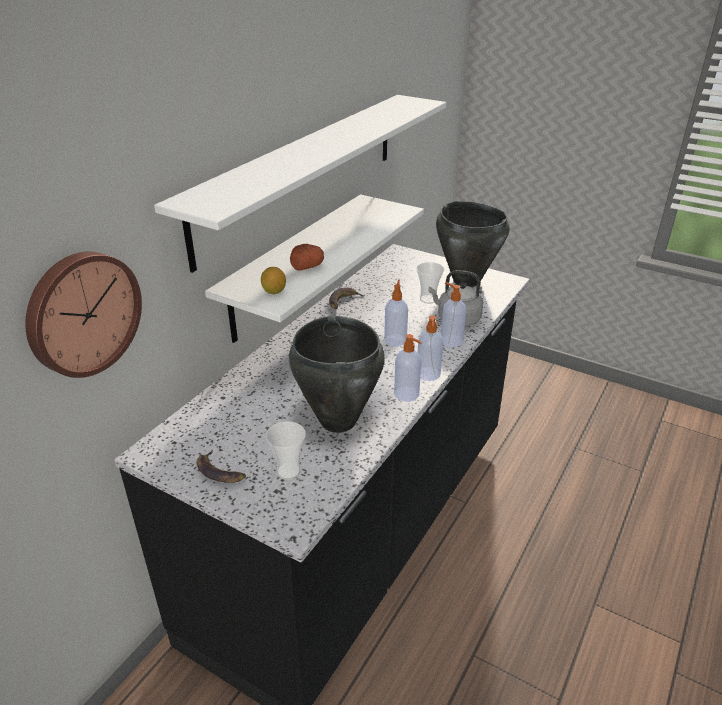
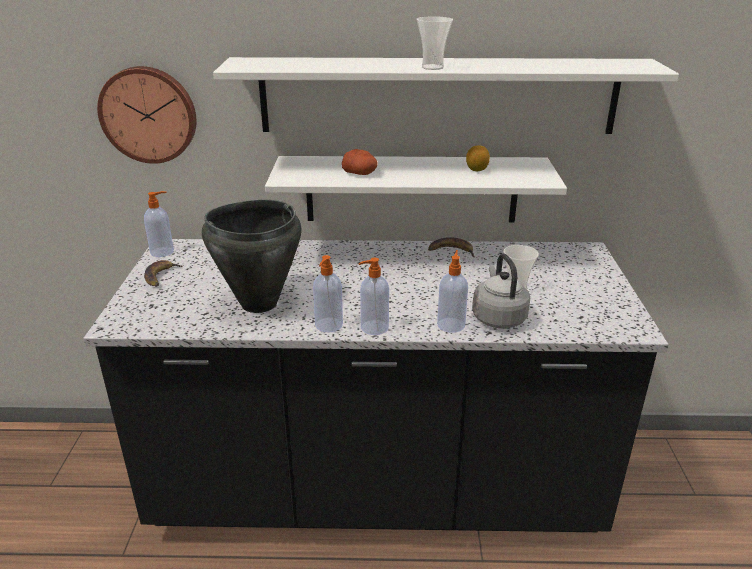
camera: 60 degrees right, 5 degrees down
lemon [261,267,286,294] -> lemon moved to [466,146,490,171]
cup [266,421,306,480] -> cup moved to [416,16,453,70]
soap dispenser [384,280,408,346] -> soap dispenser moved to [144,191,174,257]
black cooking pot [436,201,509,287] -> none

